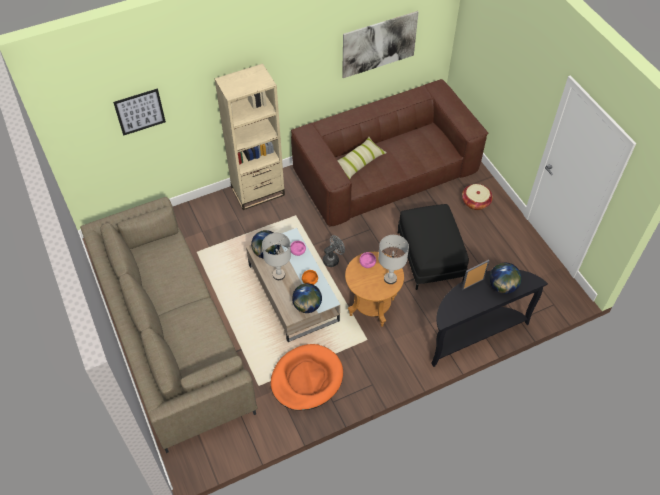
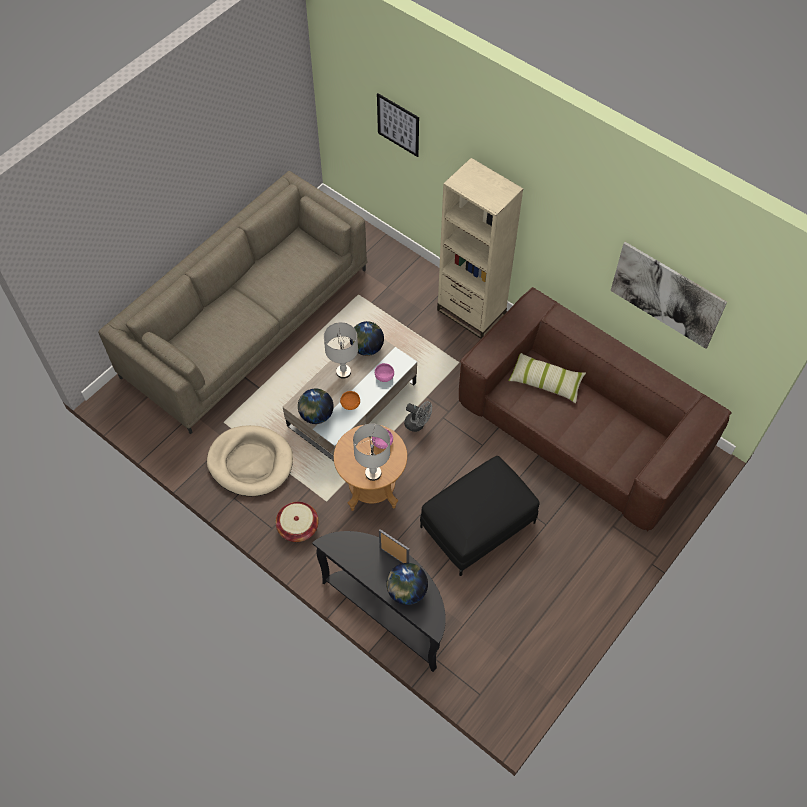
camera: 65 degrees right, 5 degrees up
orange dog bed [271,344,343,410] -> beige dog bed [207,425,293,496]
basket [462,184,493,210] -> basket moved to [276,502,319,542]

